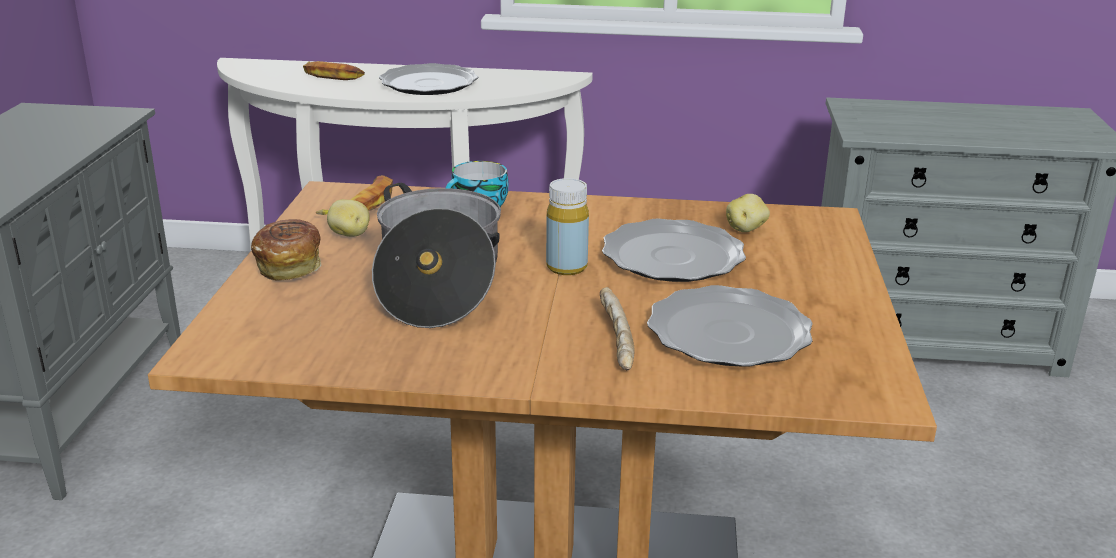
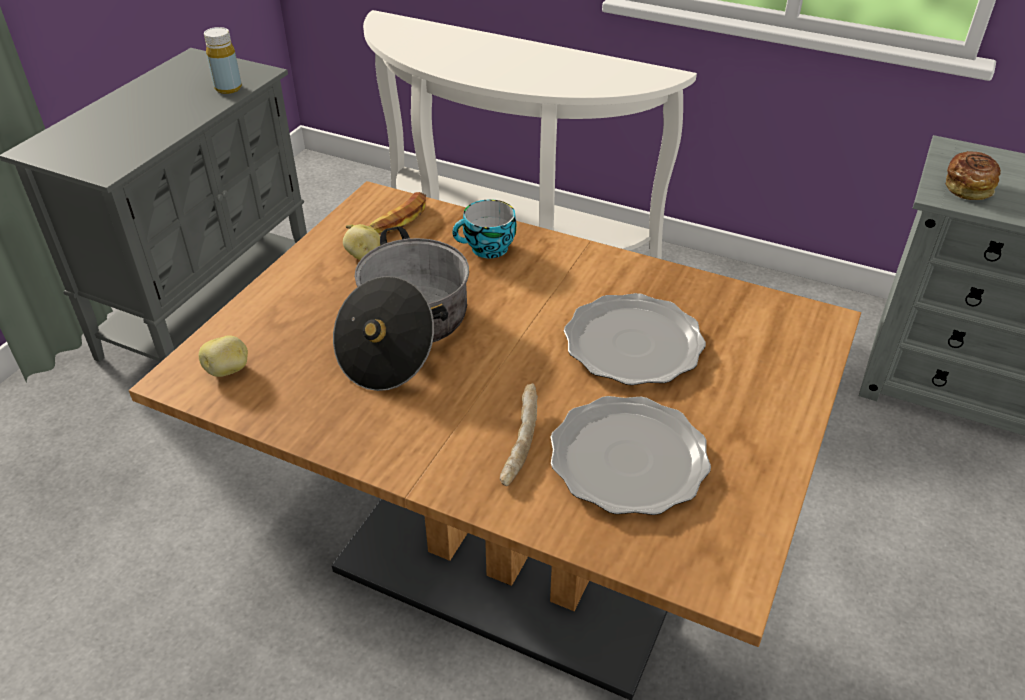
camera: 20 degrees right, 15 degrees up
bread [251,219,321,281] -> bread moved to [945,151,1001,200]
banana [303,61,365,80] -> none
plate [379,63,478,95] -> none
yellow bottle [546,178,589,275] -> yellow bottle moved to [204,27,242,94]
potato [726,194,770,232] -> potato moved to [199,335,248,377]

